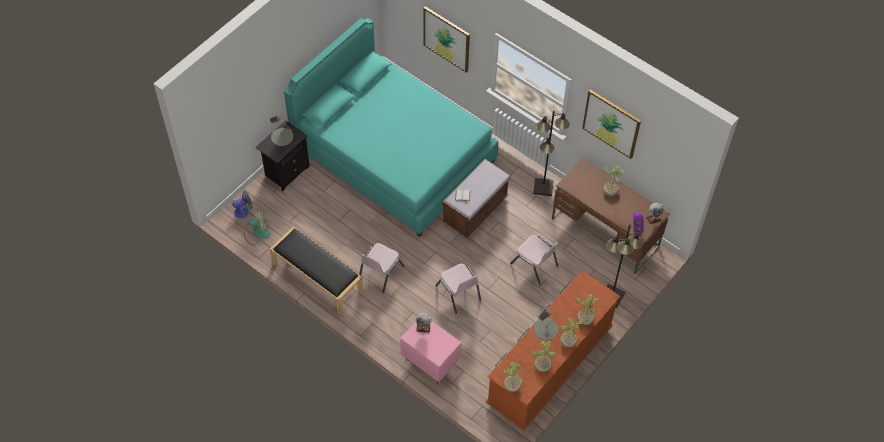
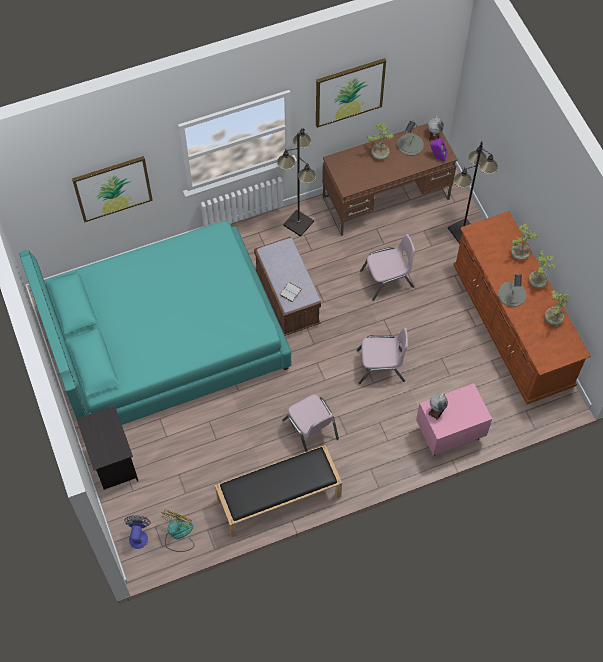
camera: 60 degrees left, 5 degrees up
grey table lamp [270,115,293,146] -> grey table lamp moved to [397,120,424,156]
potted plant [503,362,524,392] -> none

